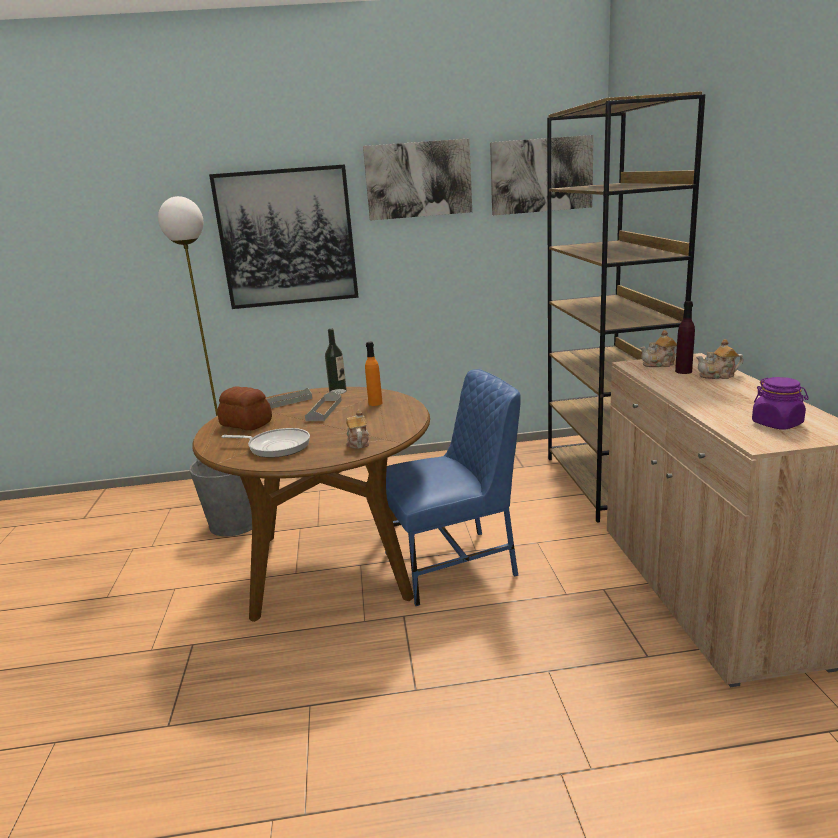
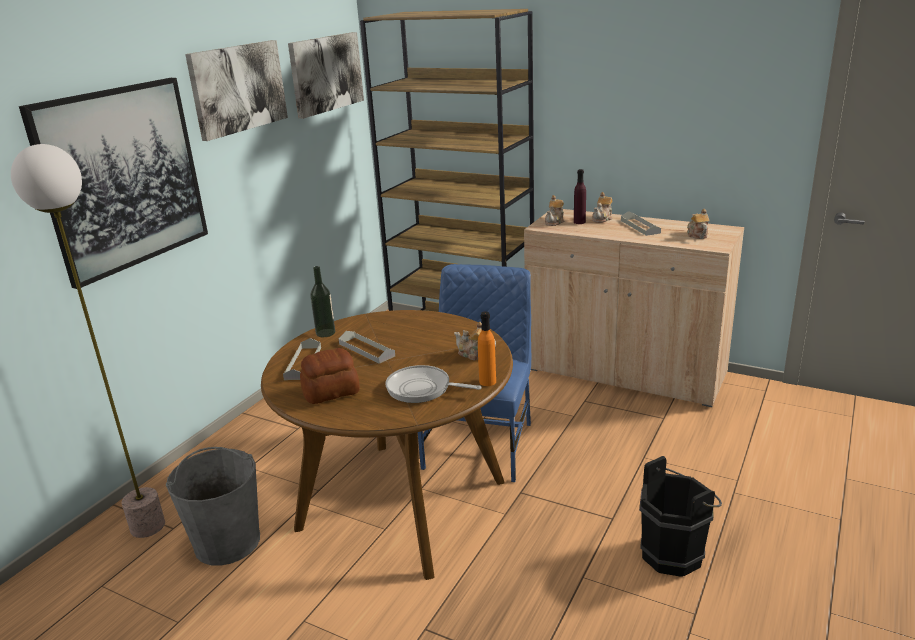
camera: 55 degrees left, 5 degrees up
frying pan [221,428,310,458] -> frying pan turned 120 degrees counterclockwise [385,365,482,403]
orange bottle [365,342,383,406] -> orange bottle moved to [478,311,496,386]
purple jar [752,377,809,430] -> teapot [687,209,710,239]
none -> grey tray [621,211,661,236]
none -> black bucket [639,456,722,577]

